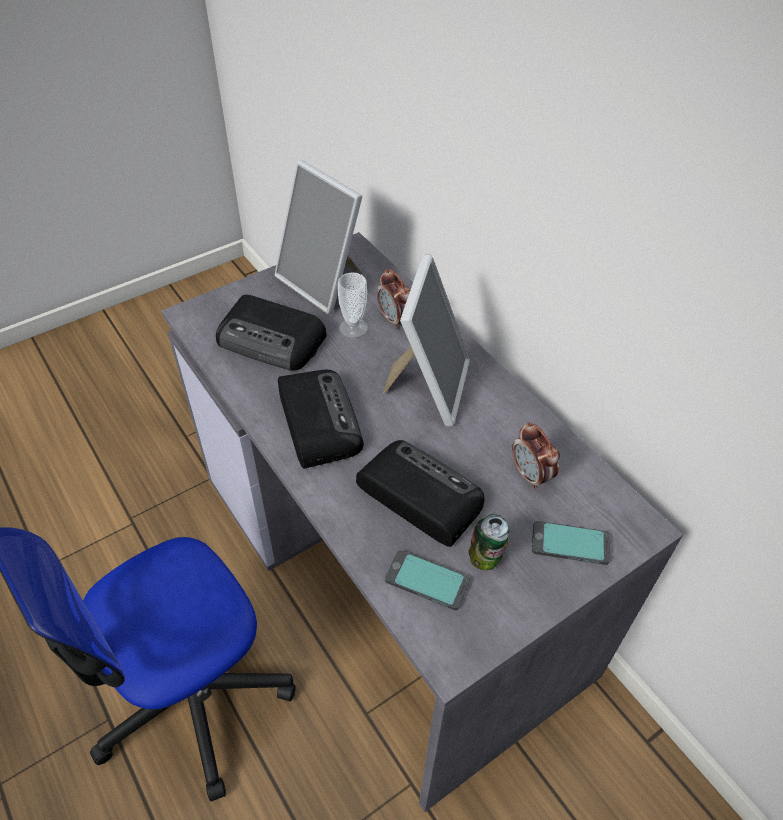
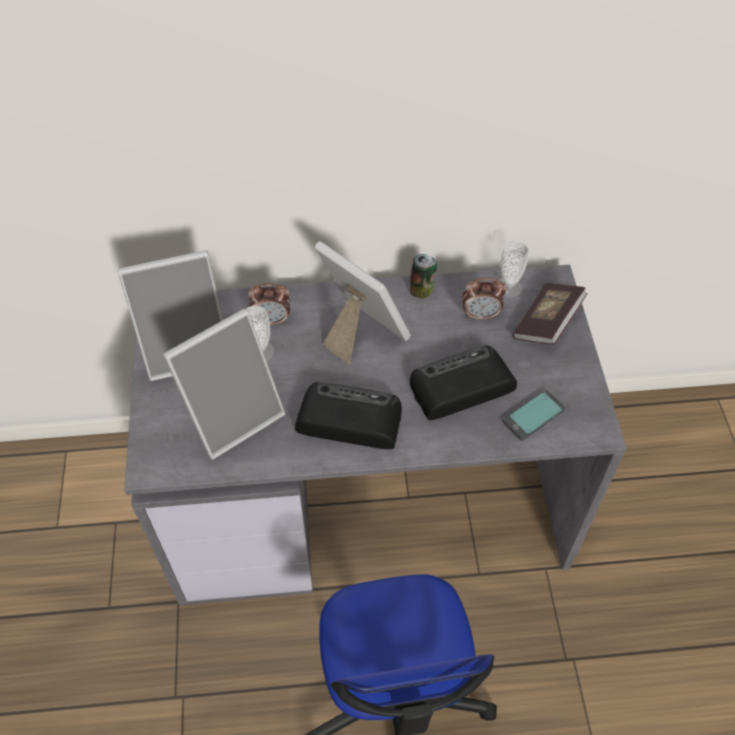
camera: 60 degrees left, 5 degrees up
radio [216,295,327,371] -> picture frame [163,309,285,459]
can [469,514,509,570] -> can moved to [410,254,437,298]
phone [532,521,610,565] -> book [513,283,587,345]
none -> cup [499,241,529,297]

